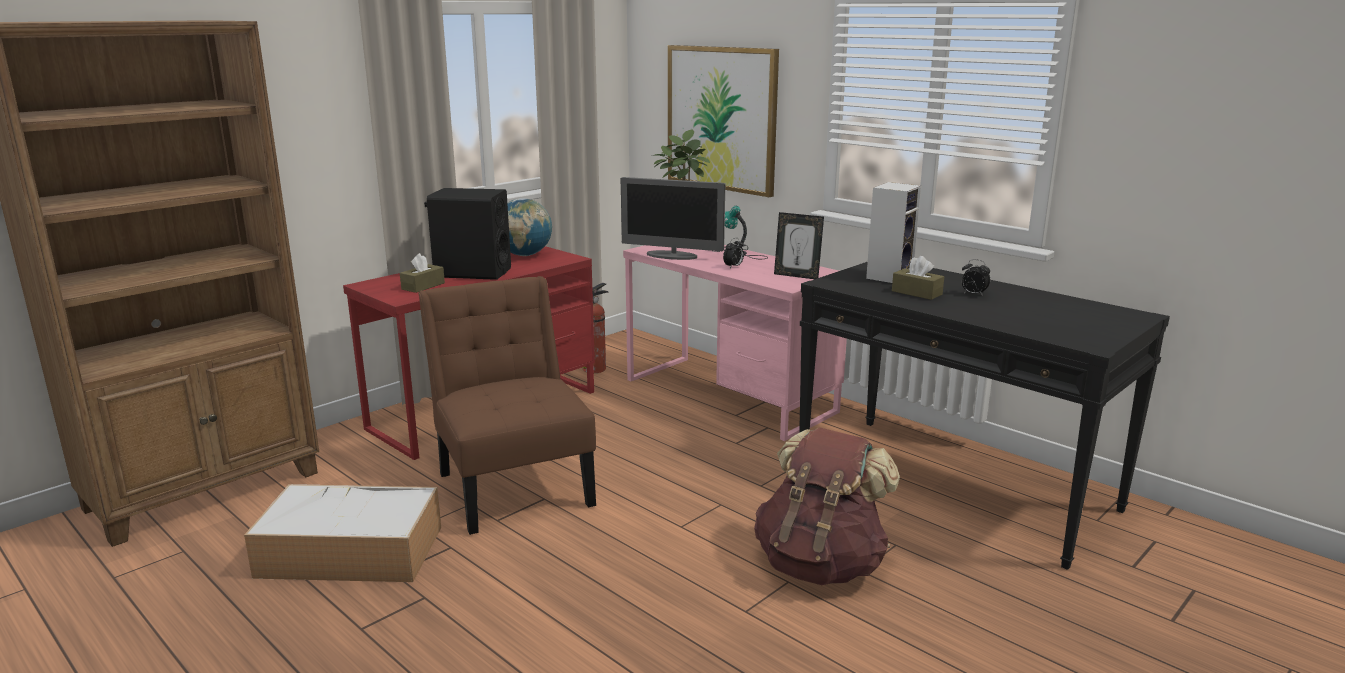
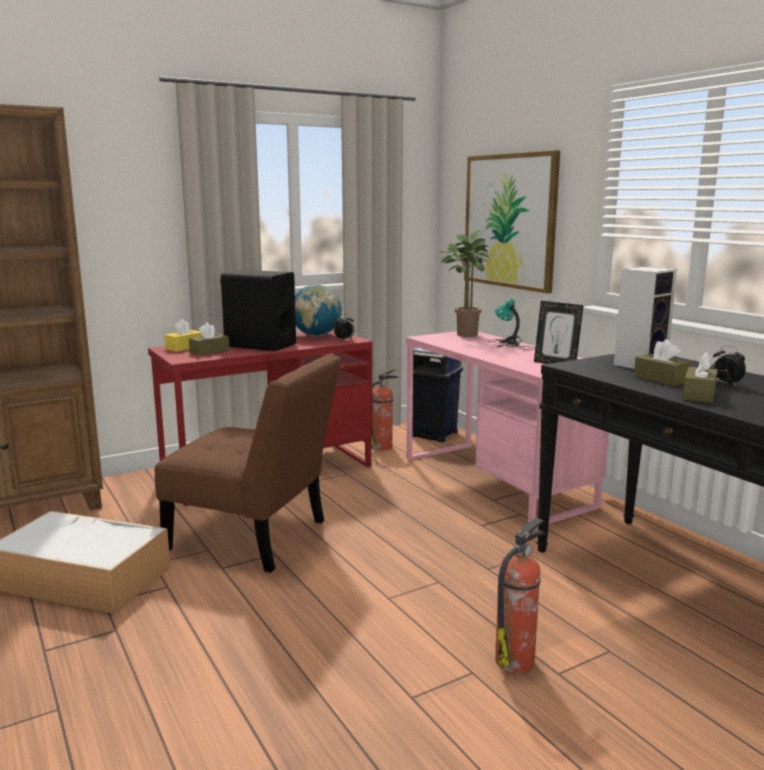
camera: 15 degrees right, 5 degrees down
brown chair [418,276,596,535] -> brown chair turned 120 degrees clockwise [155,354,341,573]
monitor [620,177,725,260] -> none
alarm clock [723,238,744,268] -> alarm clock moved to [334,314,354,340]
brown backpack [754,427,900,585] -> fire extinguisher [495,518,545,673]
none -> yellow tissue box [164,319,202,352]
none -> blue trash can [412,348,463,442]
none -> brown tissue box [683,352,717,403]

